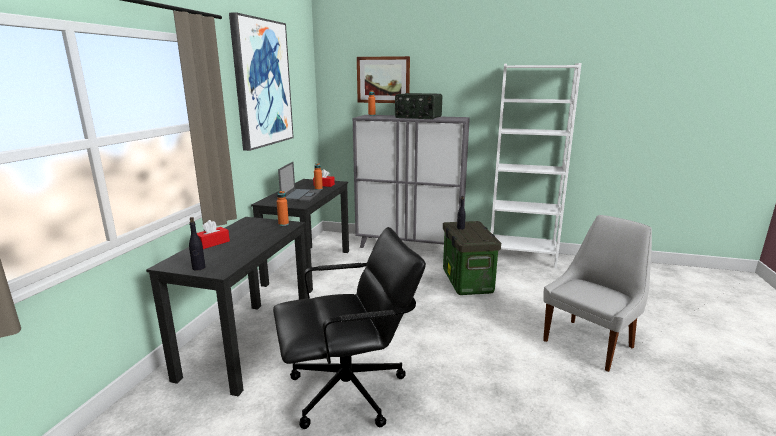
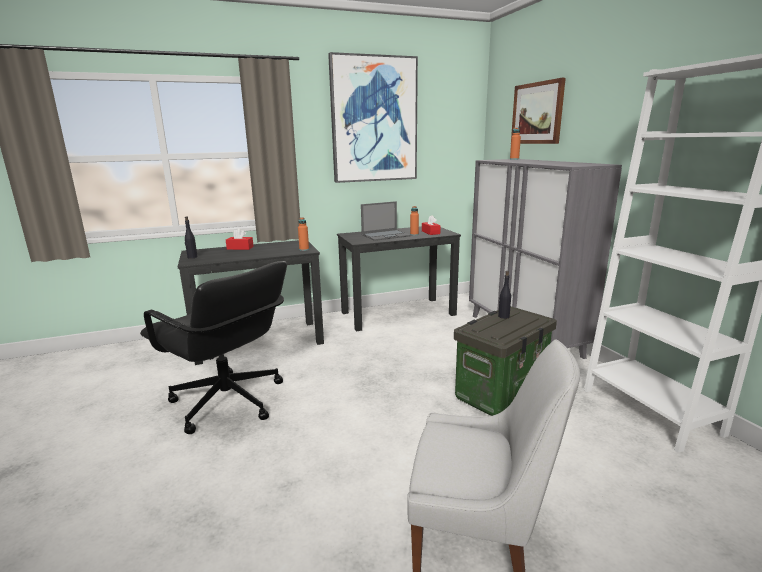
camera: 55 degrees right, 0 degrees up
radio [395,93,442,119] -> none

